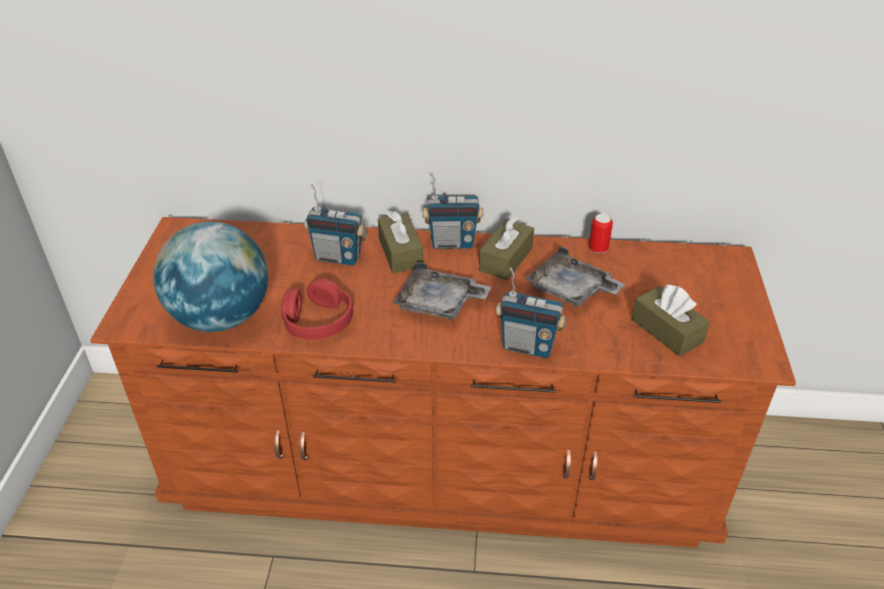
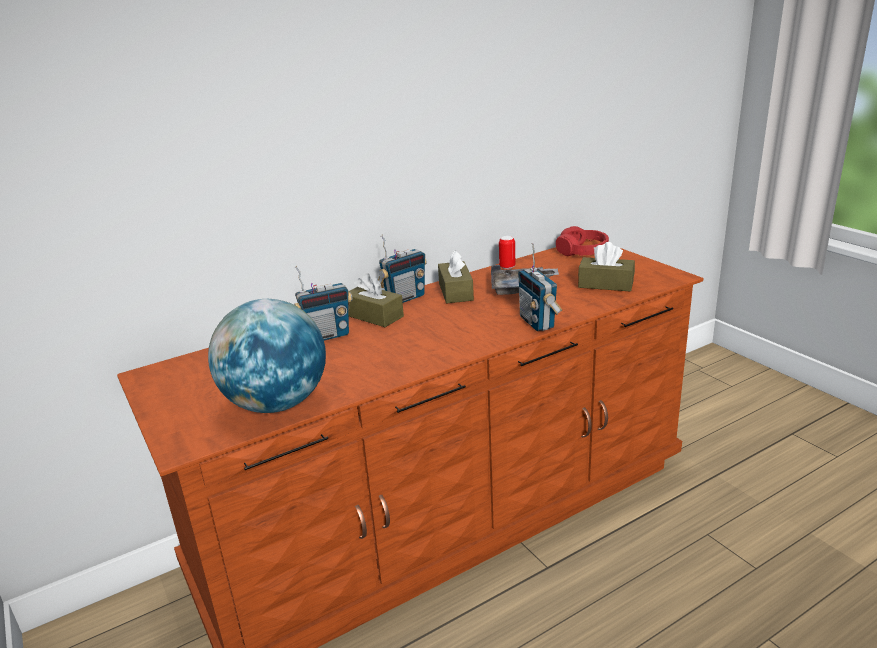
camera: 35 degrees left, 15 degrees down
red headphones [281,279,353,340] -> red headphones moved to [556,226,609,256]
grey tray [393,262,491,320] -> none
radio [496,268,567,358] -> radio turned 90 degrees clockwise [518,243,562,331]

